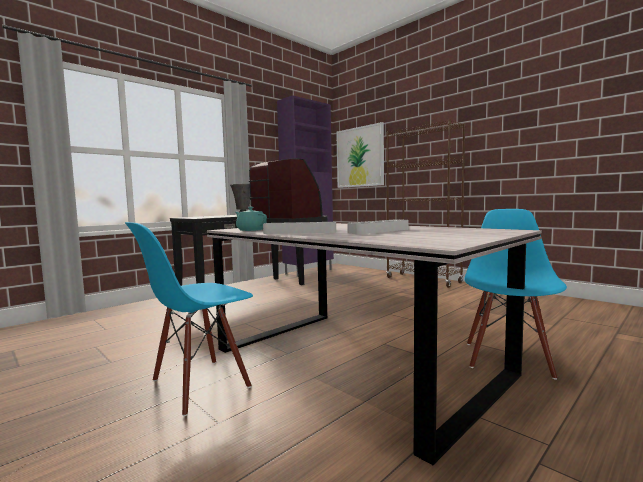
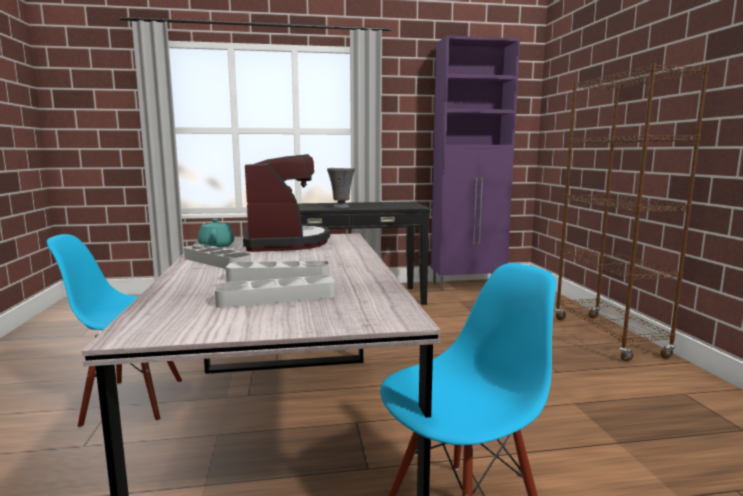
camera: 35 degrees right, 5 degrees up
picture [336,122,384,188] -> none
none -> grey tray [215,275,335,308]

